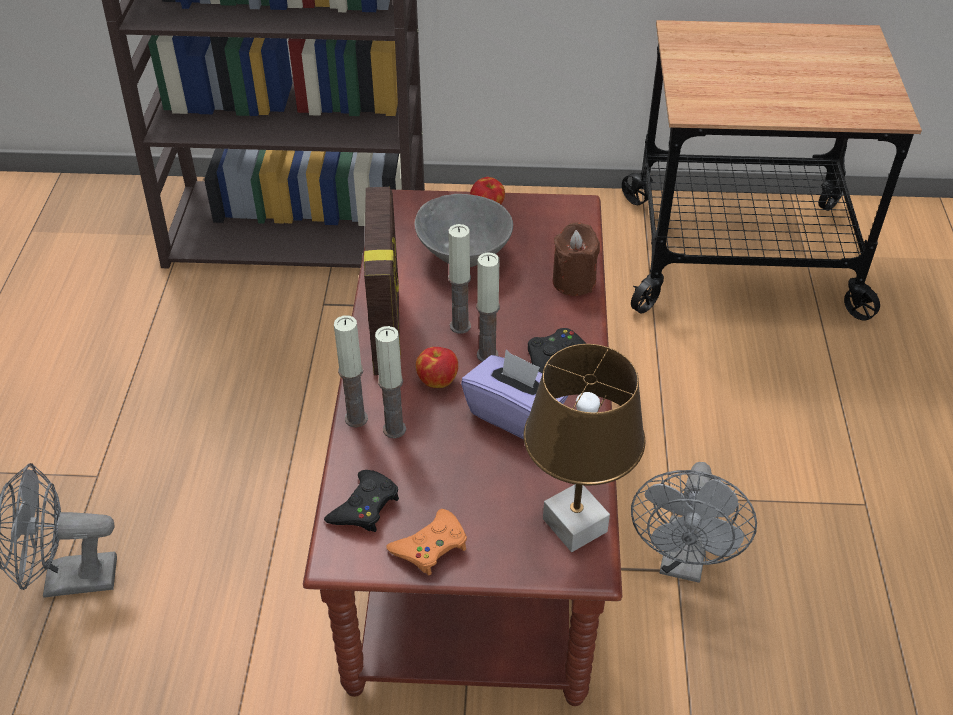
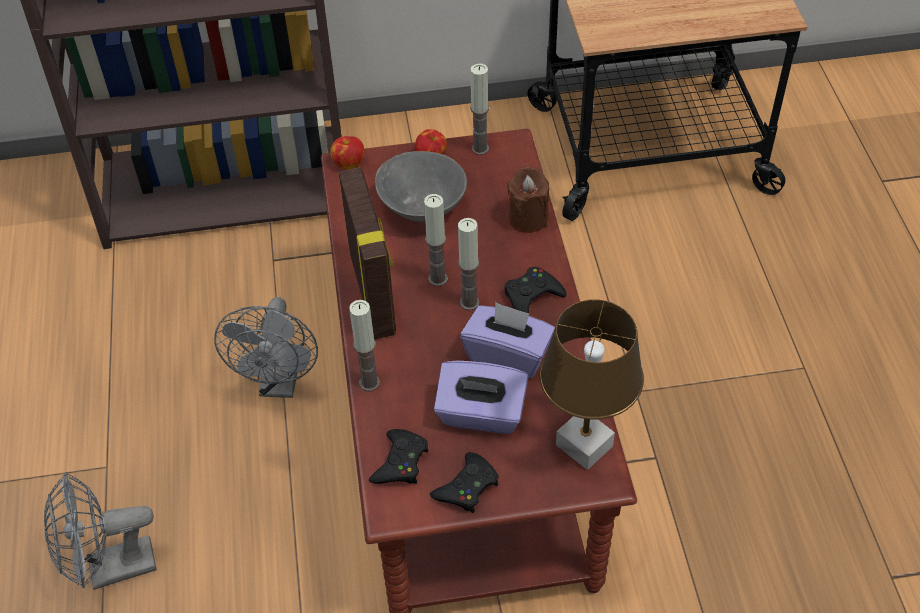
camera: 10 degrees left, 5 degrees up
candle [375,326,406,438] -> candle moved to [470,63,489,155]
orange game controller [386,509,467,575] -> black game controller [430,452,498,513]
apple [416,347,458,388] -> apple moved to [330,136,364,170]
grey fan [631,462,757,583] -> grey fan moved to [214,297,318,398]
none -> purple tissue box [434,361,528,434]

